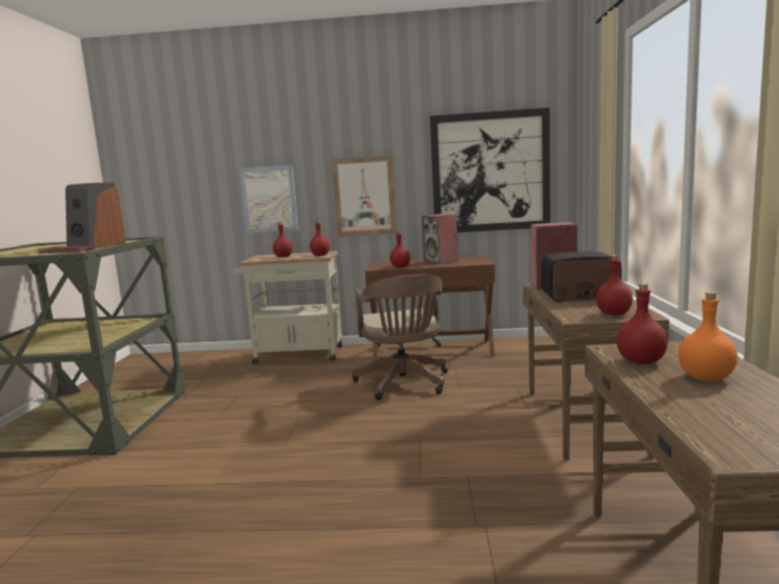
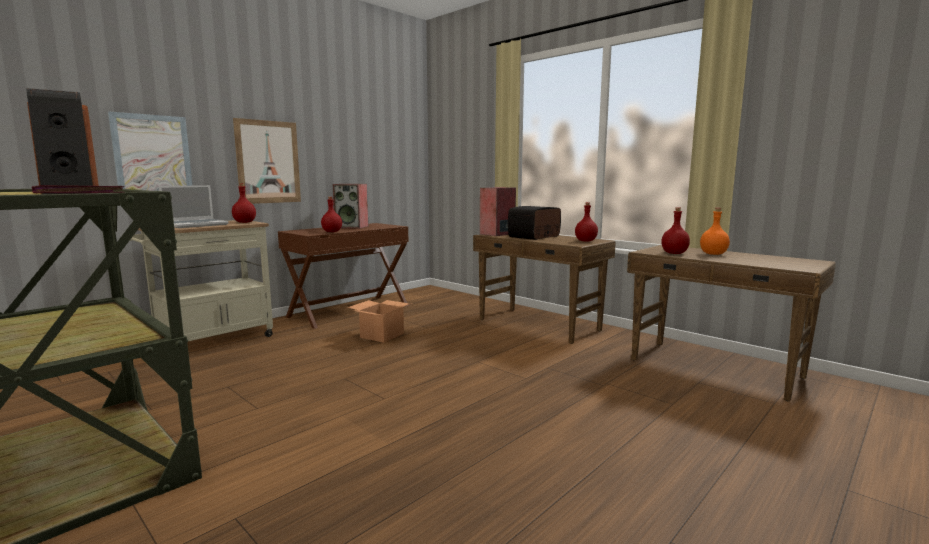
camera: 50 degrees left, 0 degrees up
red bottle [273,222,293,257] -> laptop [159,185,228,228]
brown office chair [352,274,448,400] -> cardboard box [348,300,412,343]
picture [430,108,550,233] -> none

